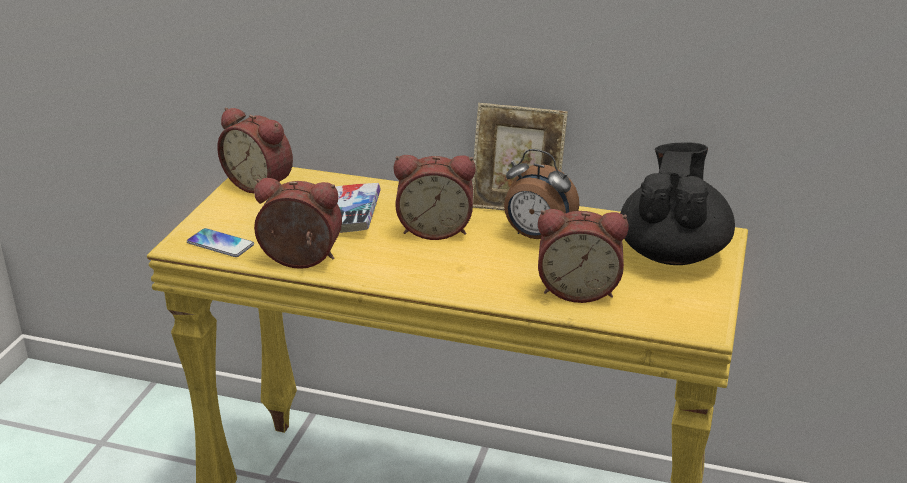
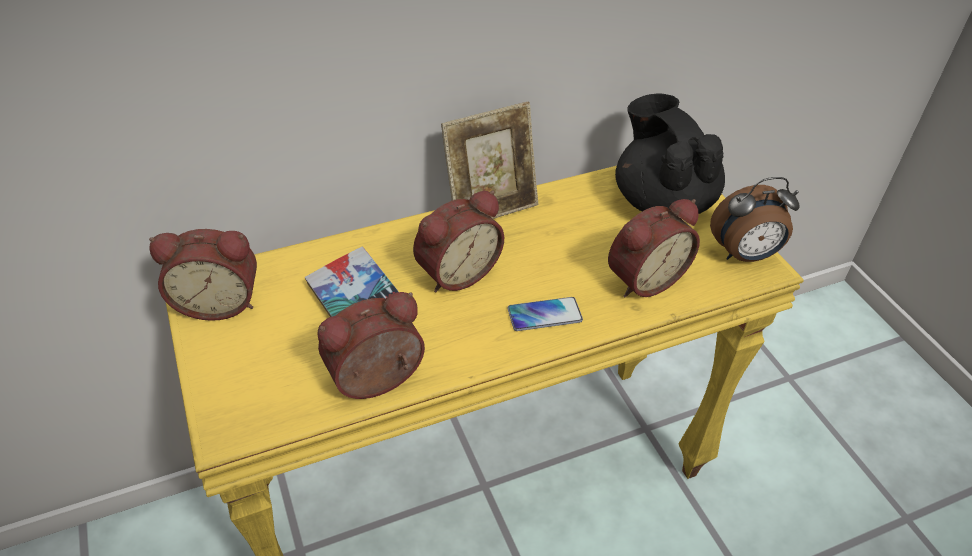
camera: 40 degrees left, 15 degrees up
phone [187,228,254,257] -> phone moved to [507,297,583,331]
alarm clock [504,149,579,239] -> alarm clock moved to [710,177,800,262]

